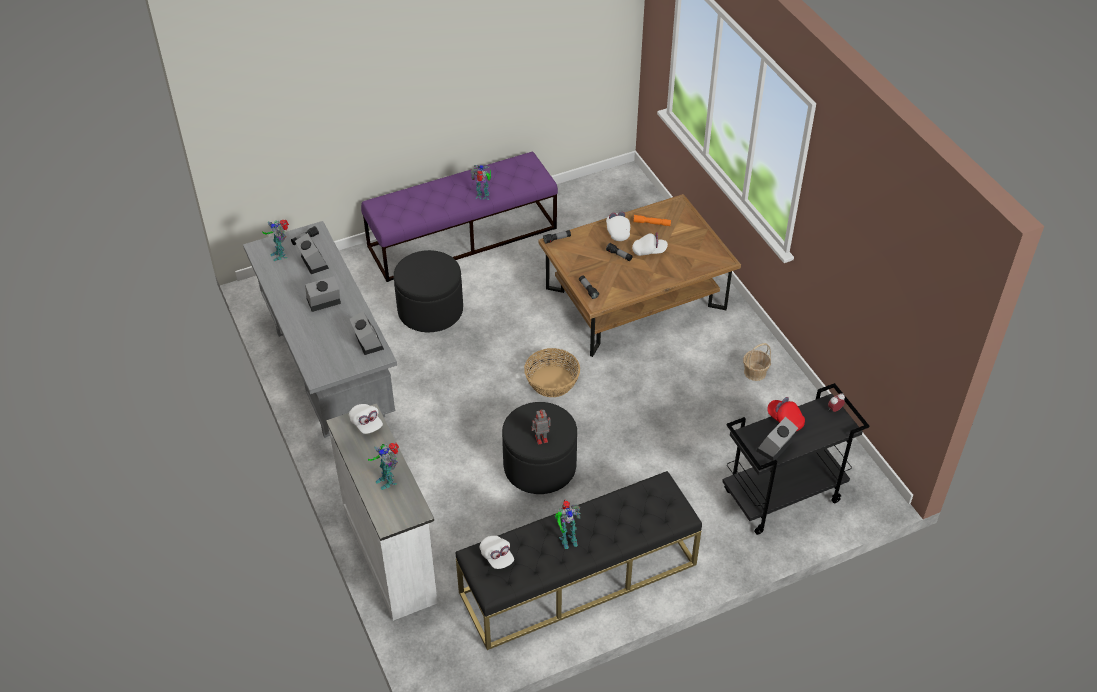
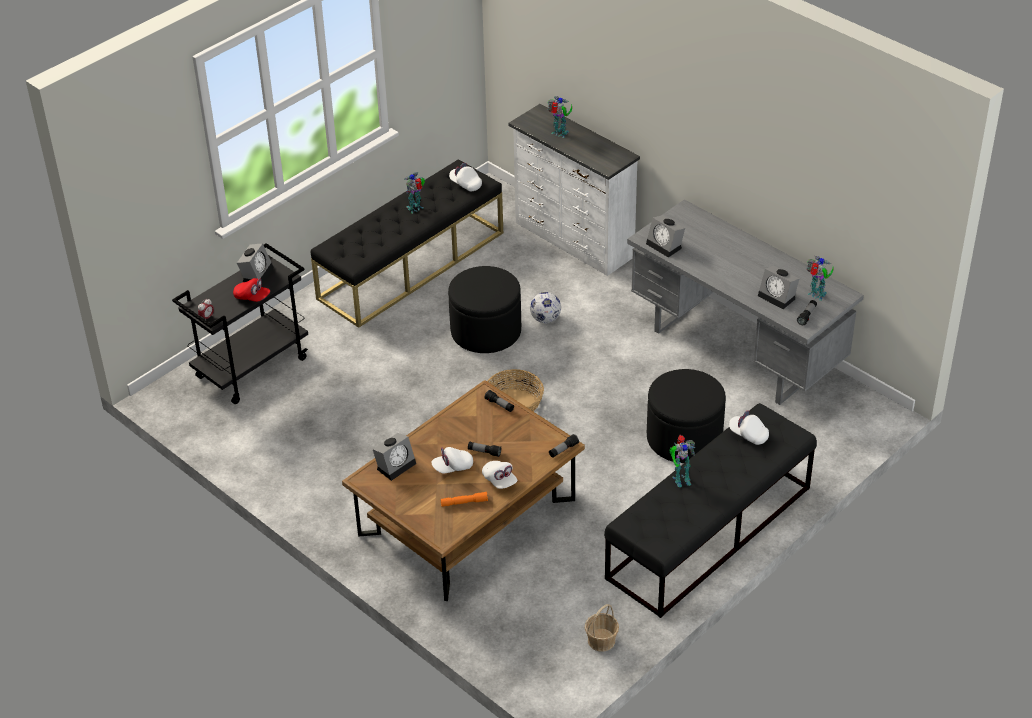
camera: 160 degrees right, 5 degrees down
alarm clock [305,276,341,312] -> alarm clock moved to [373,433,416,481]
white cap [349,404,383,434] -> white cap moved to [729,411,769,445]
purple bench [361,152,558,282] -> black bench [604,403,817,618]
toy robot [532,409,551,445] -> none
basket [743,343,771,381] -> basket moved to [585,604,619,652]
none -> football [530,292,561,323]

